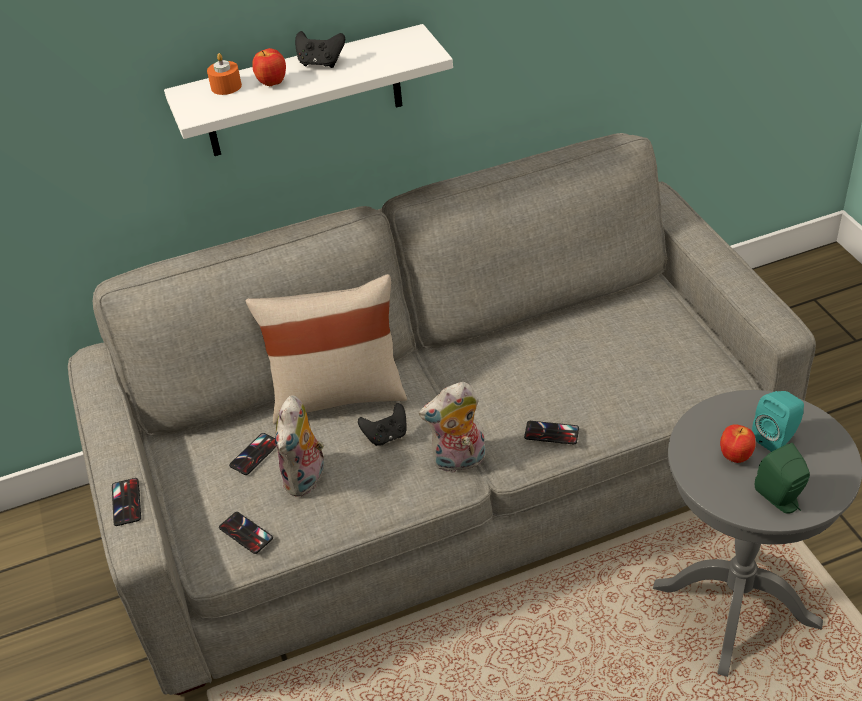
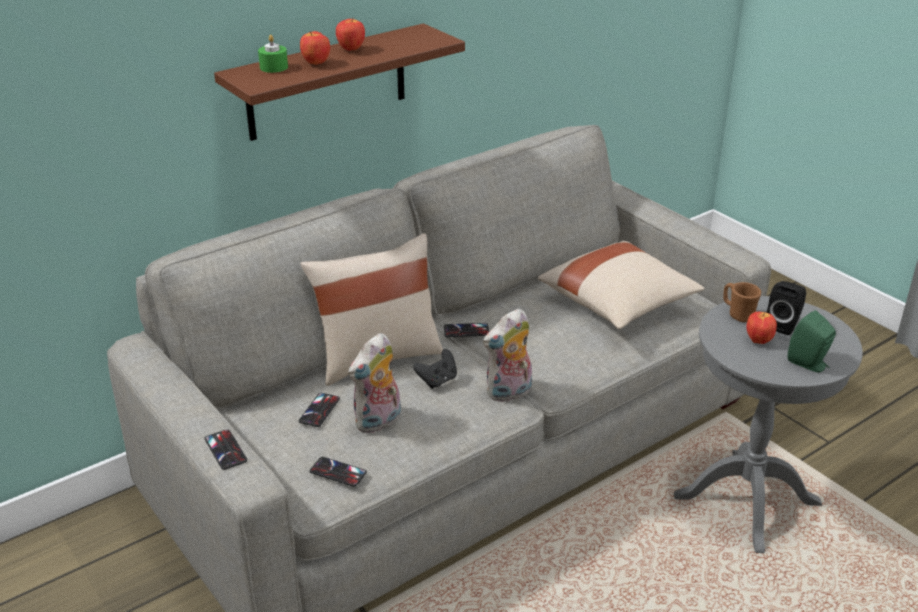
camera: 20 degrees left, 10 degrees down
white shelf [164,24,453,156] -> brown shelf [214,23,465,141]
orange candle [207,53,242,95] -> green candle [258,35,288,73]
plush toy [275,396,324,497] -> plush toy turned 45 degrees clockwise [348,333,401,433]
black game controller [295,31,345,68] -> apple [336,18,365,51]
phone [524,421,579,444] -> phone moved to [444,323,489,337]
turquoise speaker [752,391,804,452] -> black speaker [766,281,806,335]
none -> beige pillow [538,241,704,329]
none -> brown mug [723,282,761,322]

